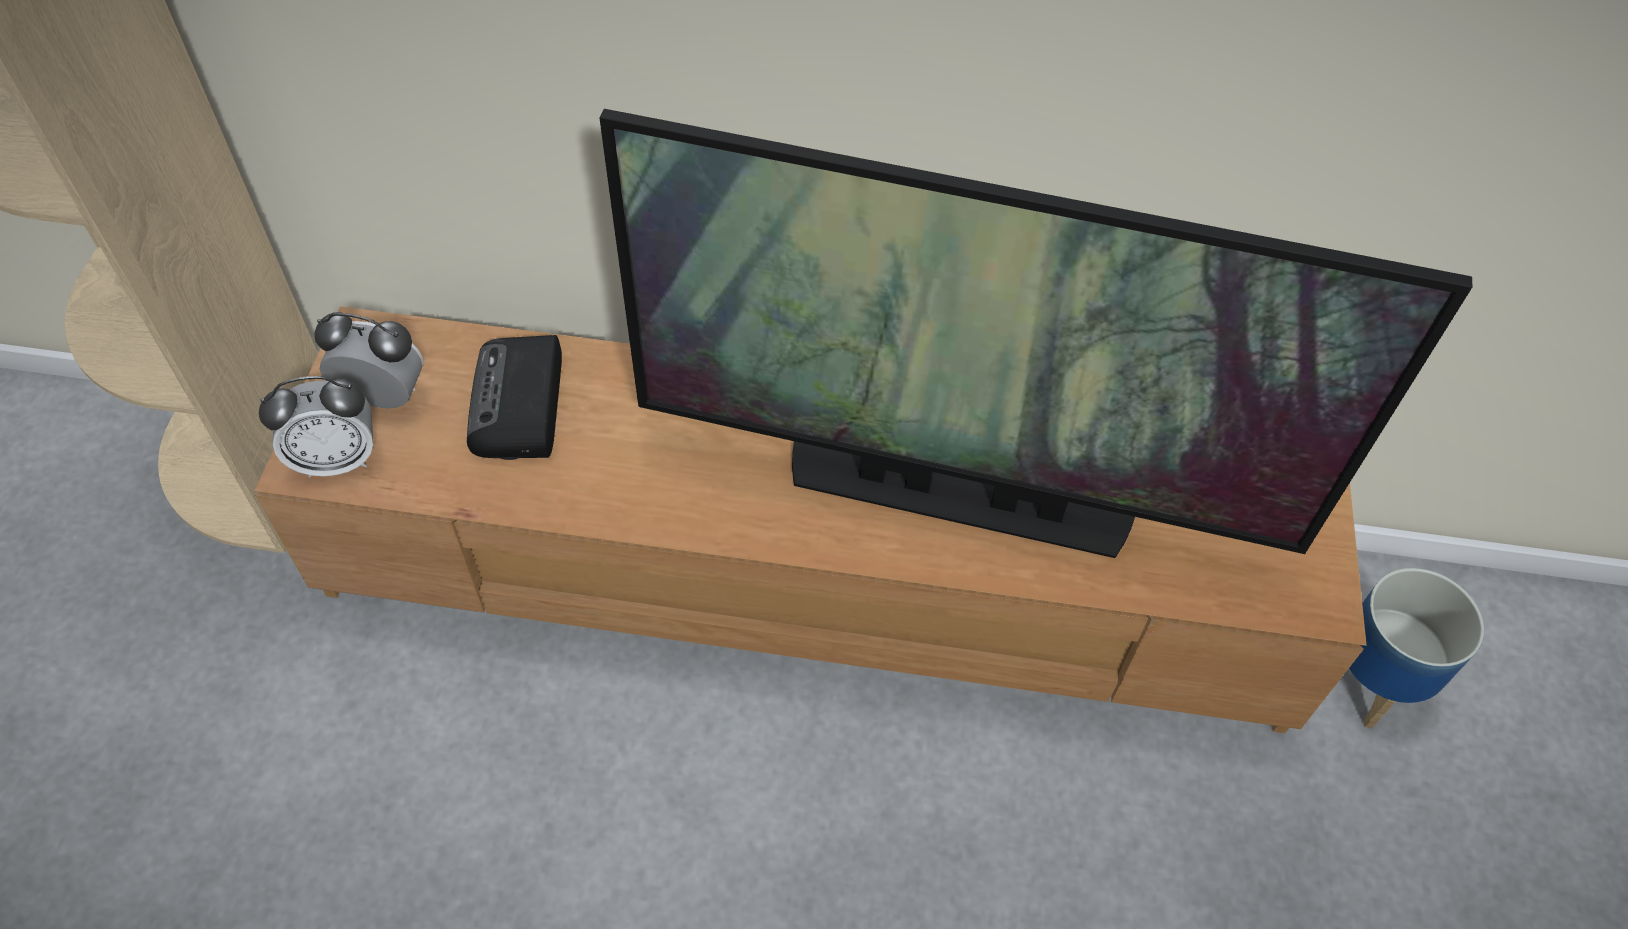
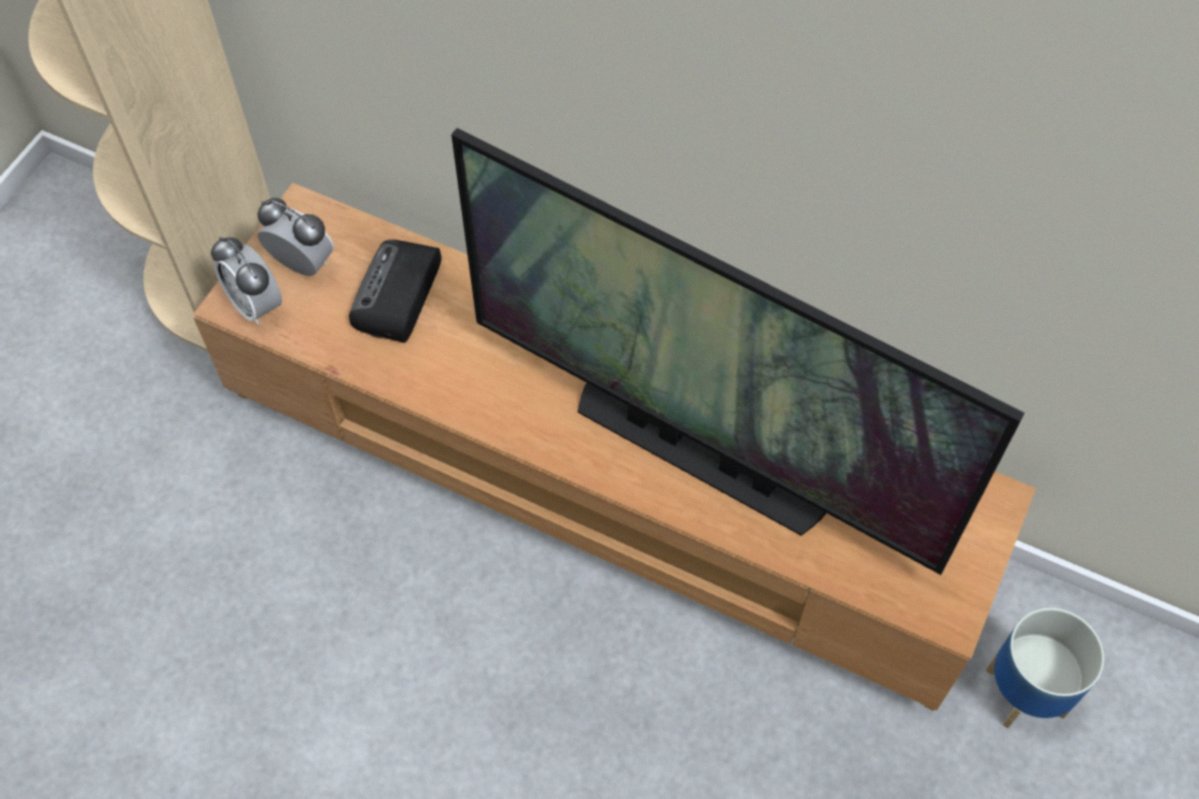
camera: 20 degrees right, 5 degrees up
alarm clock [259,376,373,478] -> alarm clock turned 45 degrees clockwise [211,236,282,325]

